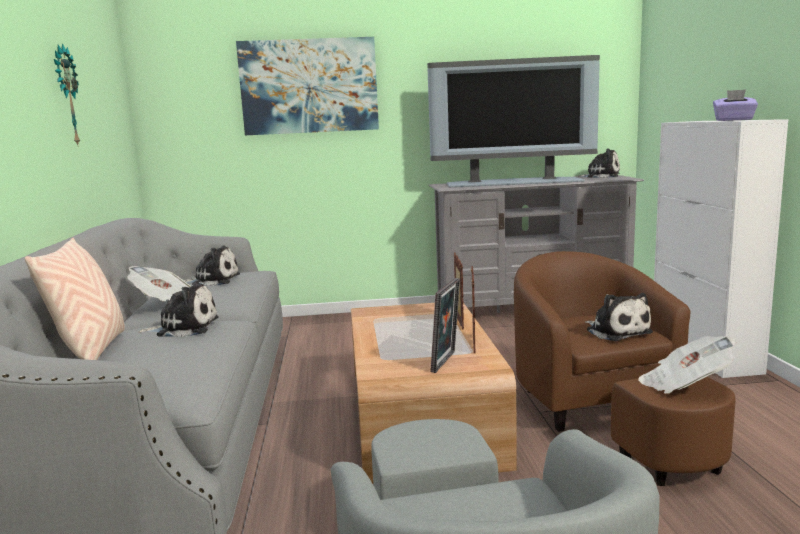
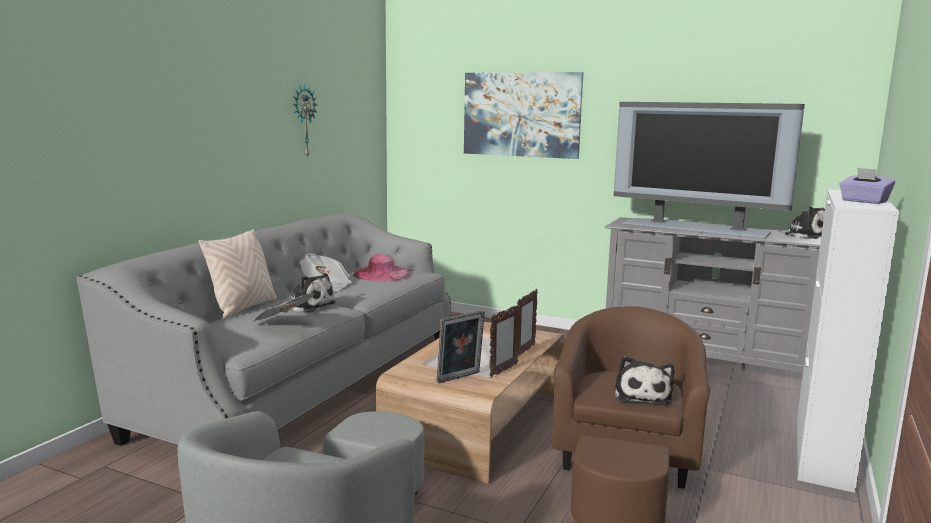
camera: 30 degrees right, 0 degrees up
plush toy [183,245,240,286] -> pink hat [353,254,410,281]
newspaper [638,336,737,394] -> newspaper moved to [254,293,315,321]

